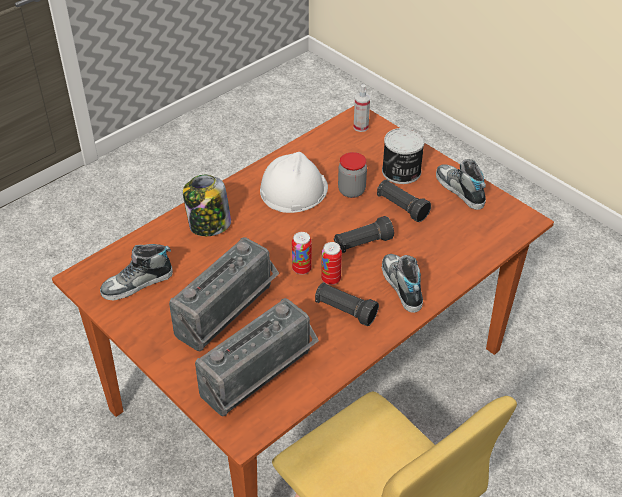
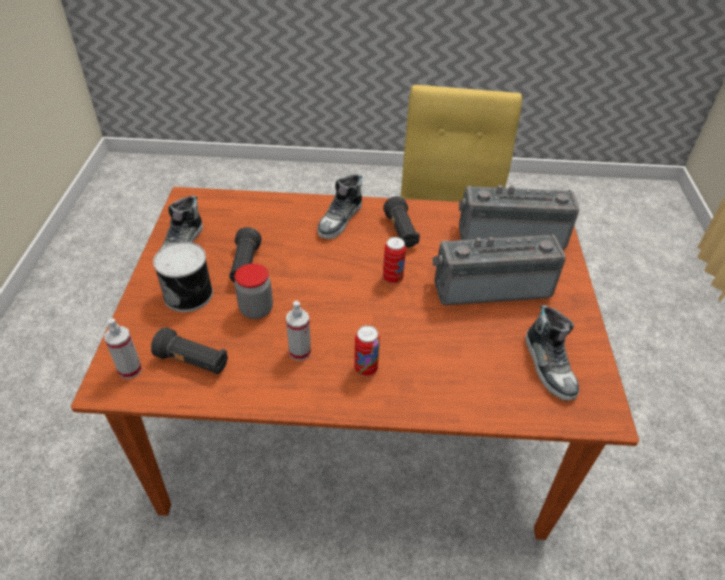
camera: 135 degrees left, 0 degrees up
shoe [100,244,173,301] -> shoe turned 60 degrees clockwise [525,305,579,401]
jar [183,175,231,236] -> none
white hard hat [260,152,328,213] -> spray bottle [286,301,311,361]
can [321,242,342,285] -> can moved to [354,325,380,376]
black flashlight [334,216,394,253] -> black flashlight moved to [151,327,228,374]

